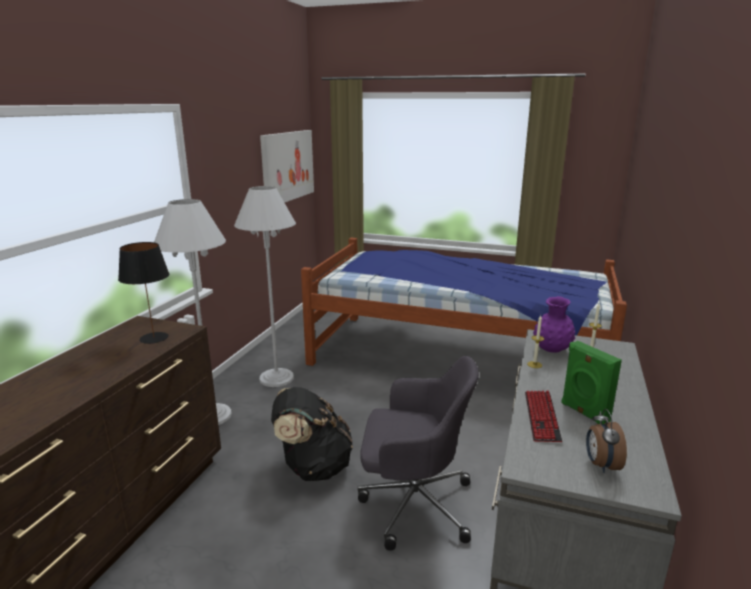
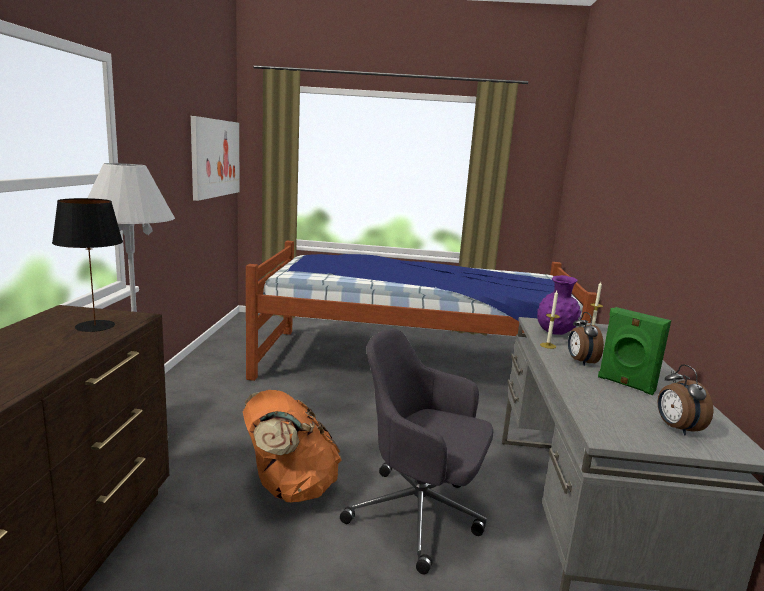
camera: 15 degrees left, 5 degrees down
white floor lamp [234,186,296,387] -> none
black backpack [271,387,353,481] -> orange backpack [243,390,342,502]
grey office chair [358,356,479,551] -> grey office chair turned 150 degrees counterclockwise [340,328,493,574]
keyboard [525,390,562,442] -> none
none -> alarm clock [568,312,604,366]

